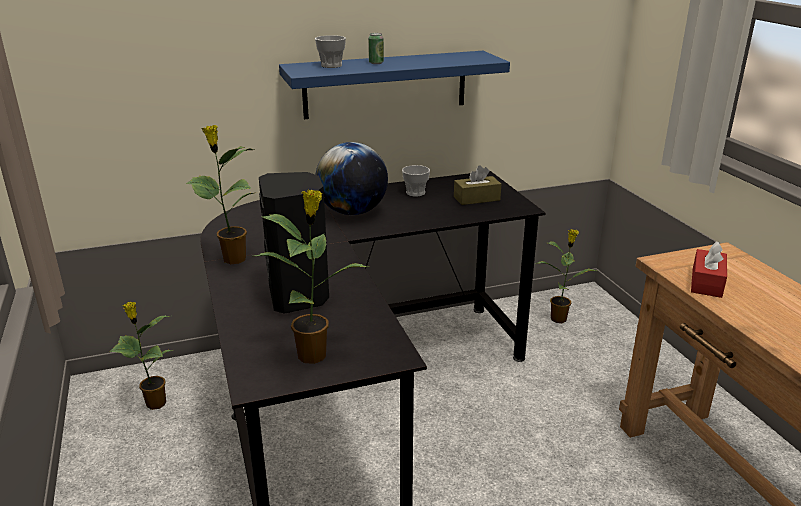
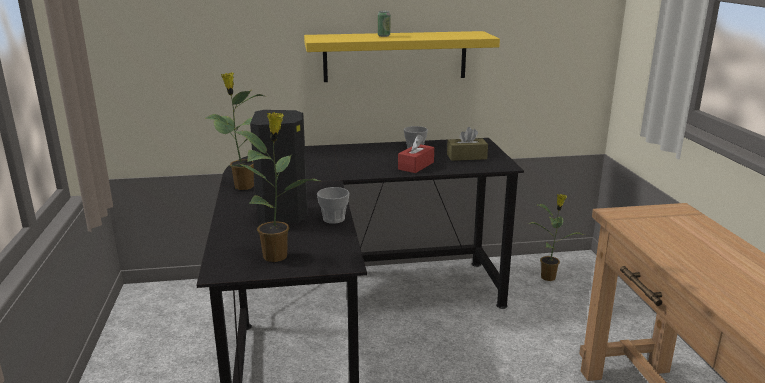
camera: 10 degrees right, 5 degrees down
potted plant [109,302,173,410] -> none
blue shelf [279,51,510,119] -> yellow shelf [304,31,500,82]
cup [315,35,346,68] -> cup moved to [317,187,350,224]
globe [316,142,388,215] -> none
red tissue box [691,241,727,298] -> red tissue box moved to [398,135,434,173]

